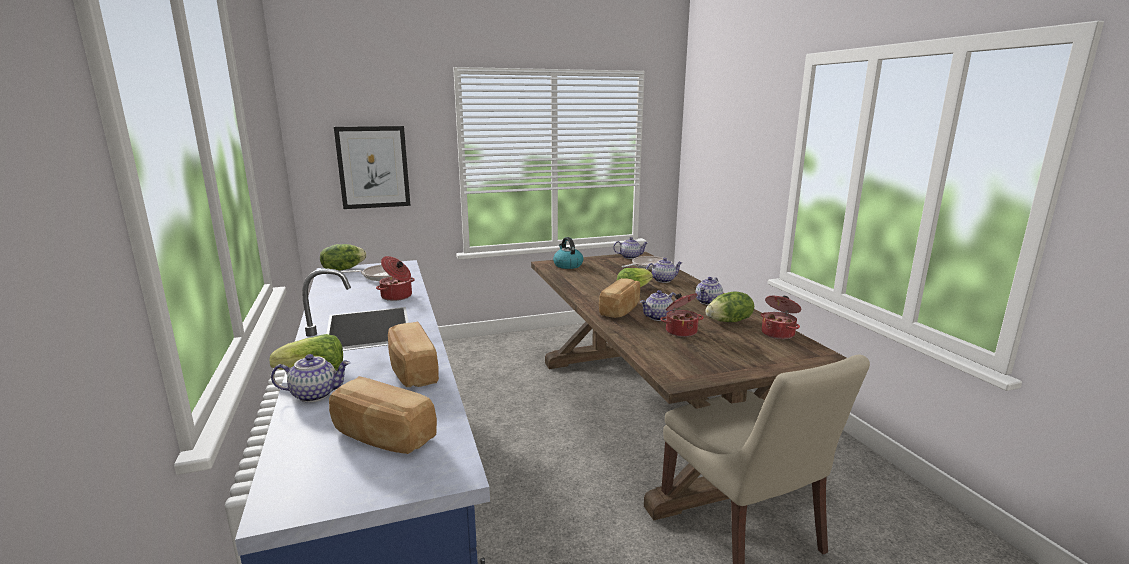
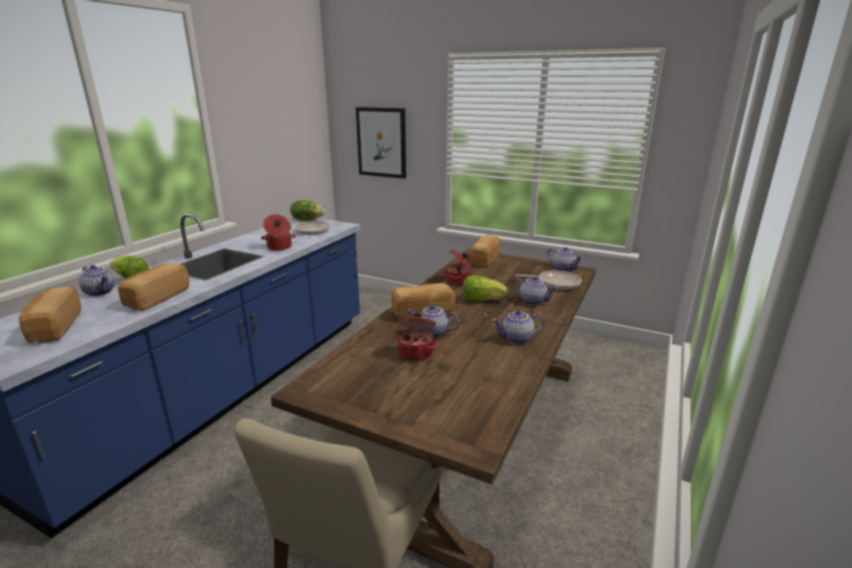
camera: 45 degrees right, 5 degrees up
kettle [553,237,583,269] -> bread [470,235,500,267]
lettuce [705,292,754,322] -> none
cooking pot [761,296,801,339] -> cooking pot moved to [445,249,472,286]

